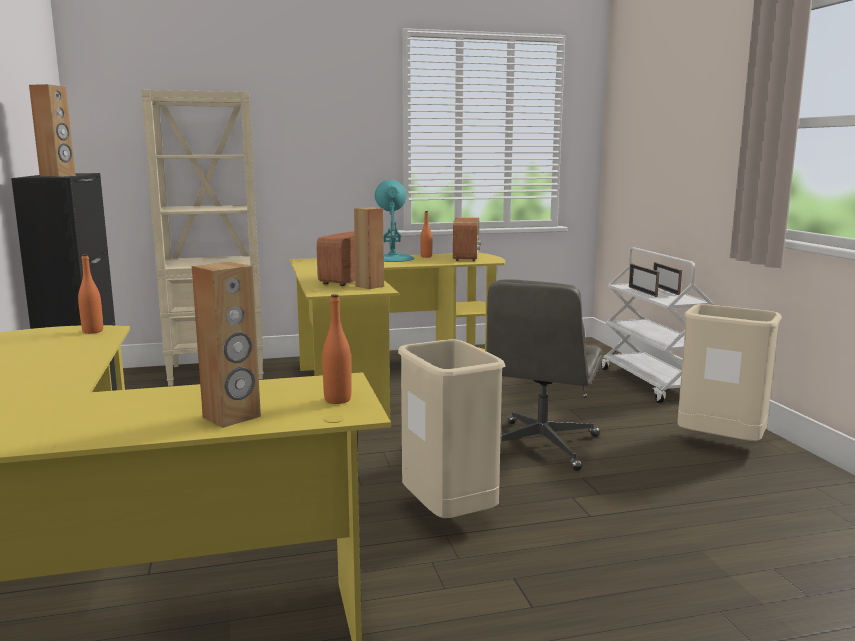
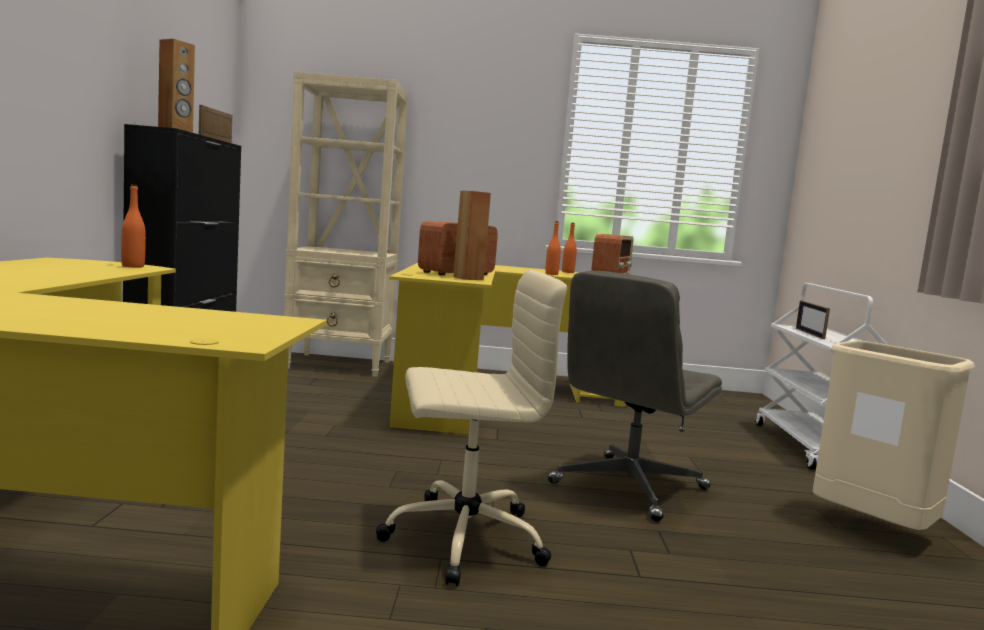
camera: 15 degrees right, 5 degrees down
brown speaker [192,262,261,428] -> none
orange bottle [322,294,352,404] -> orange bottle moved to [545,221,561,275]
turquoise table lamp [375,180,414,262] -> none
beige trash can [398,339,505,518] -> beige office chair [376,270,567,586]
picture frame [653,262,682,295] -> picture frame moved to [199,105,232,143]

